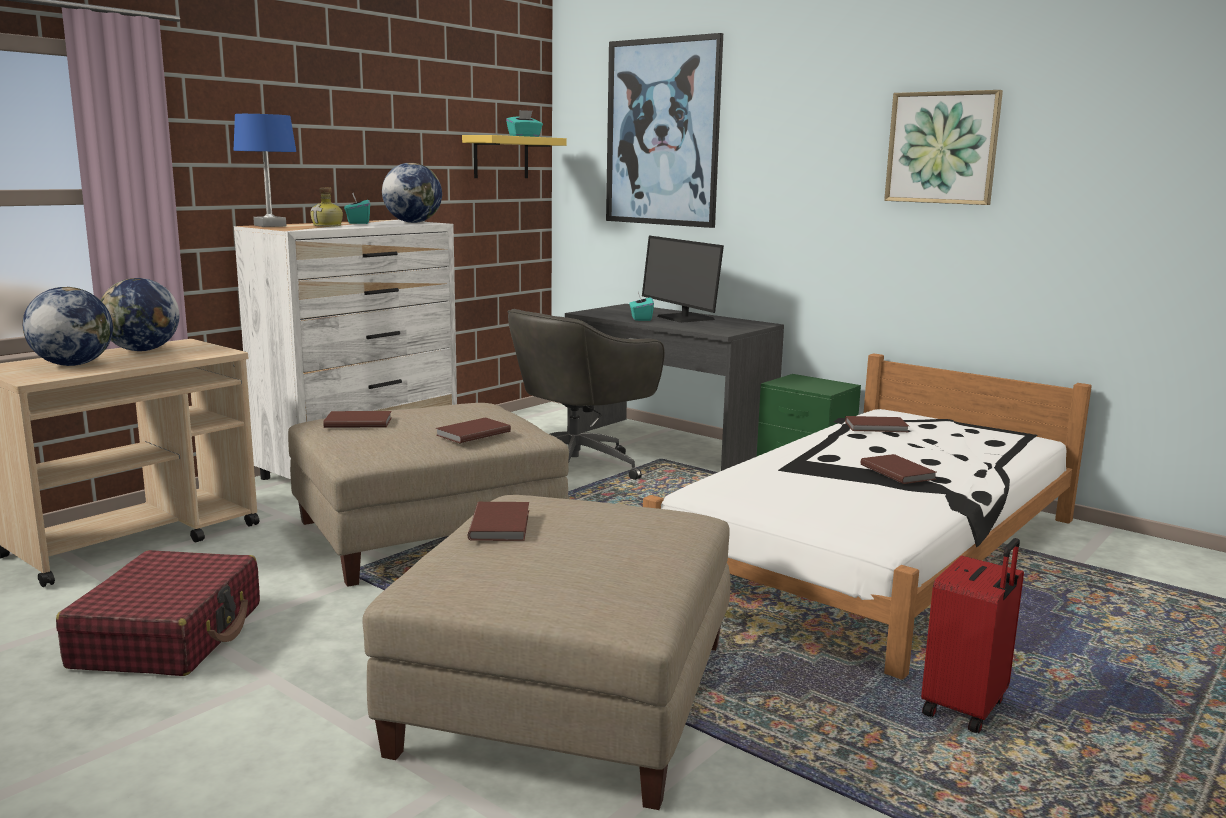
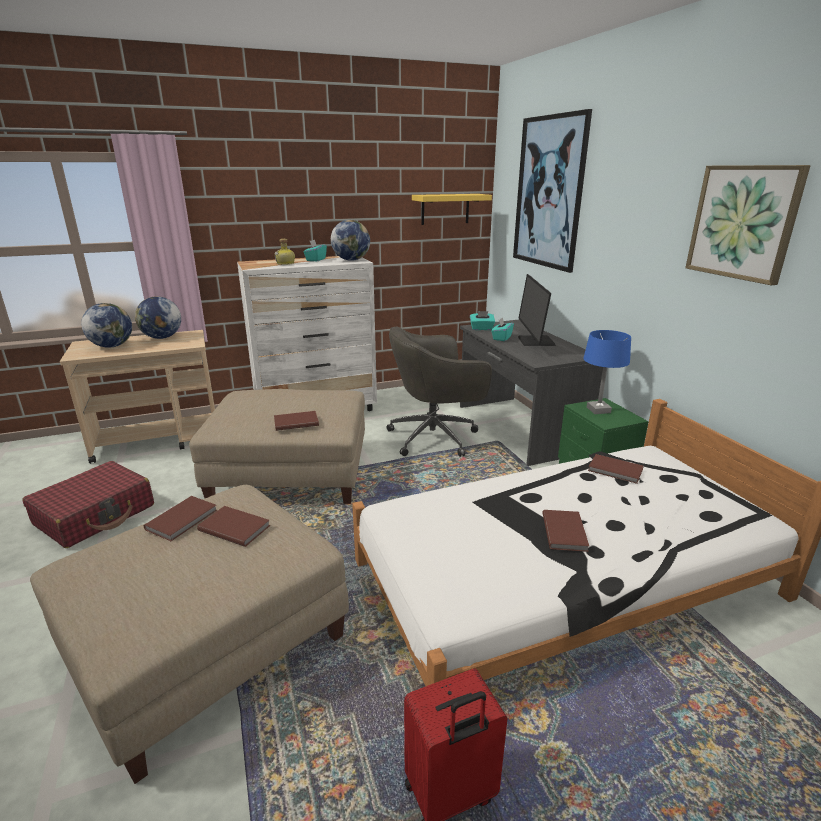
camera: 30 degrees right, 10 degrees up
blue table lamp [234,114,296,227] -> blue table lamp moved to [583,330,631,414]
brown book [323,411,392,428] -> brown book moved to [197,506,270,547]
turquoise tissue box [506,110,543,137] -> turquoise tissue box moved to [470,311,495,330]

